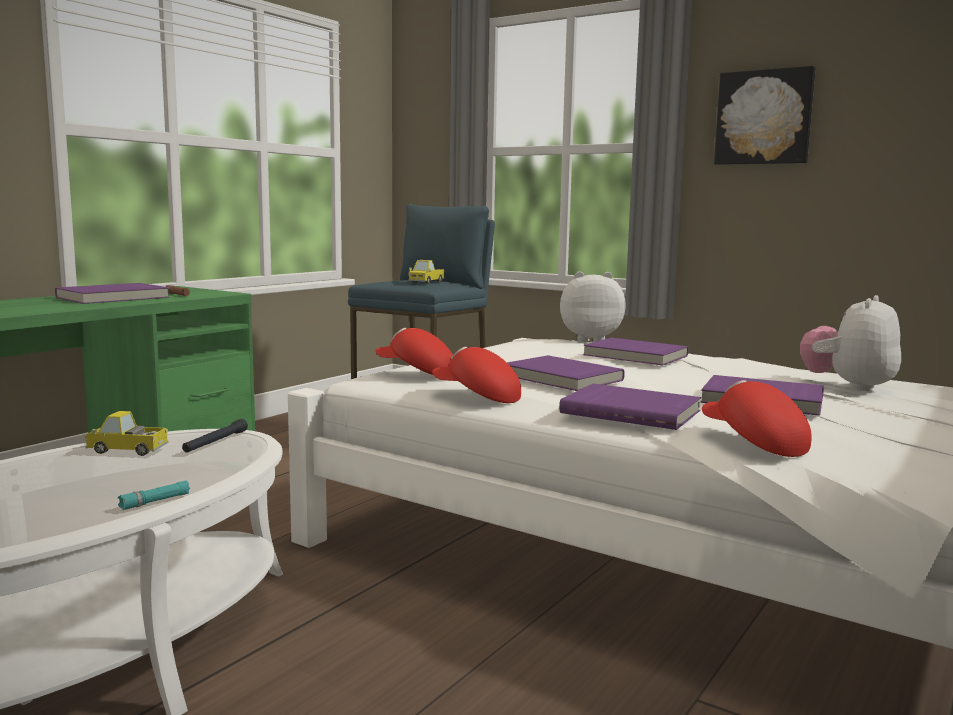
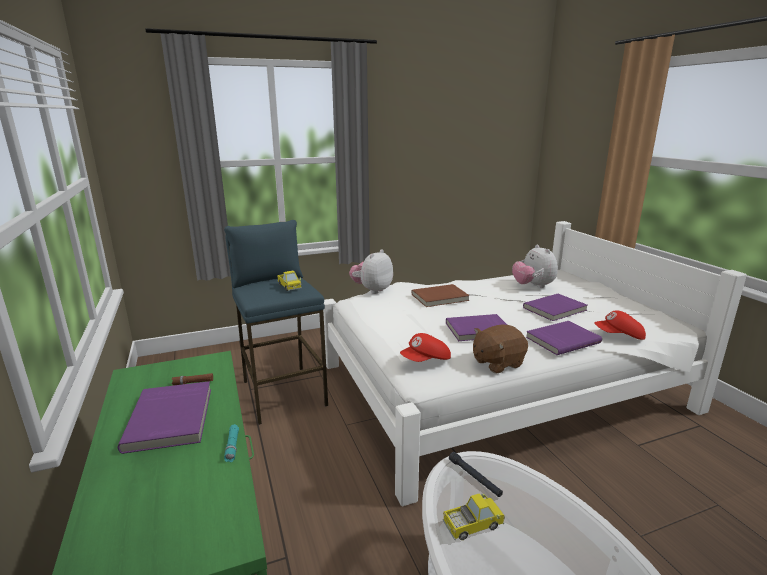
camera: 55 degrees left, 10 degrees up
toy truck [85,411,168,456] -> toy truck turned 150 degrees counterclockwise [443,493,505,540]
turquoise flashlight [118,480,190,510] -> turquoise flashlight moved to [224,424,239,462]
red cap [433,346,521,403] -> brown plush toy [473,325,528,373]
purple book [583,338,689,365] -> brown book [412,284,470,307]
picture [714,66,815,165] -> none

